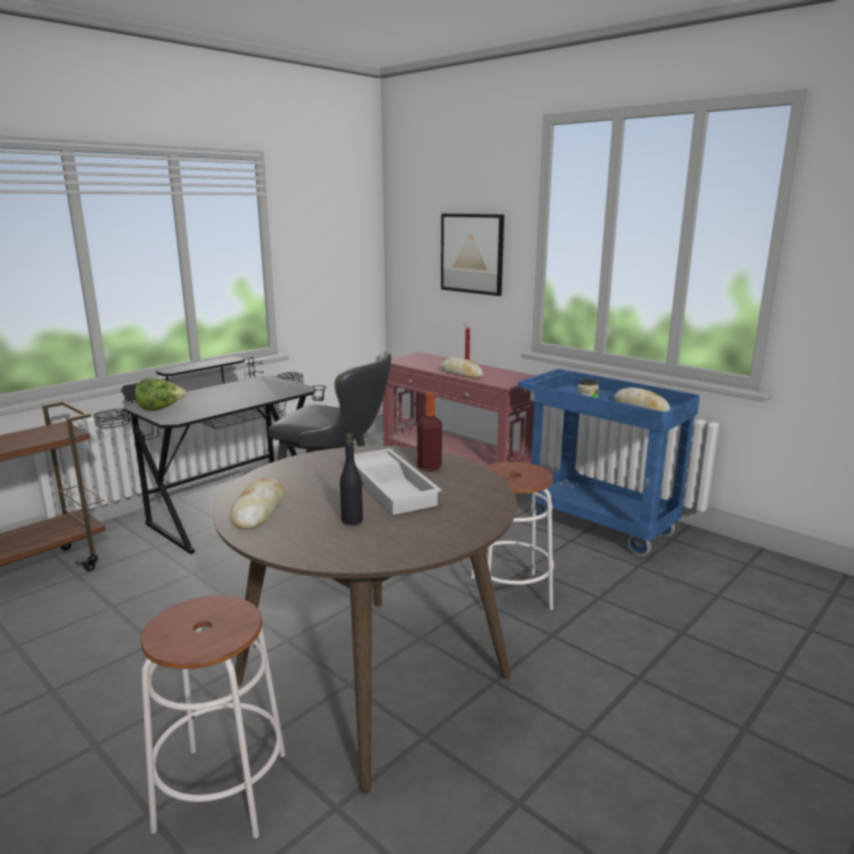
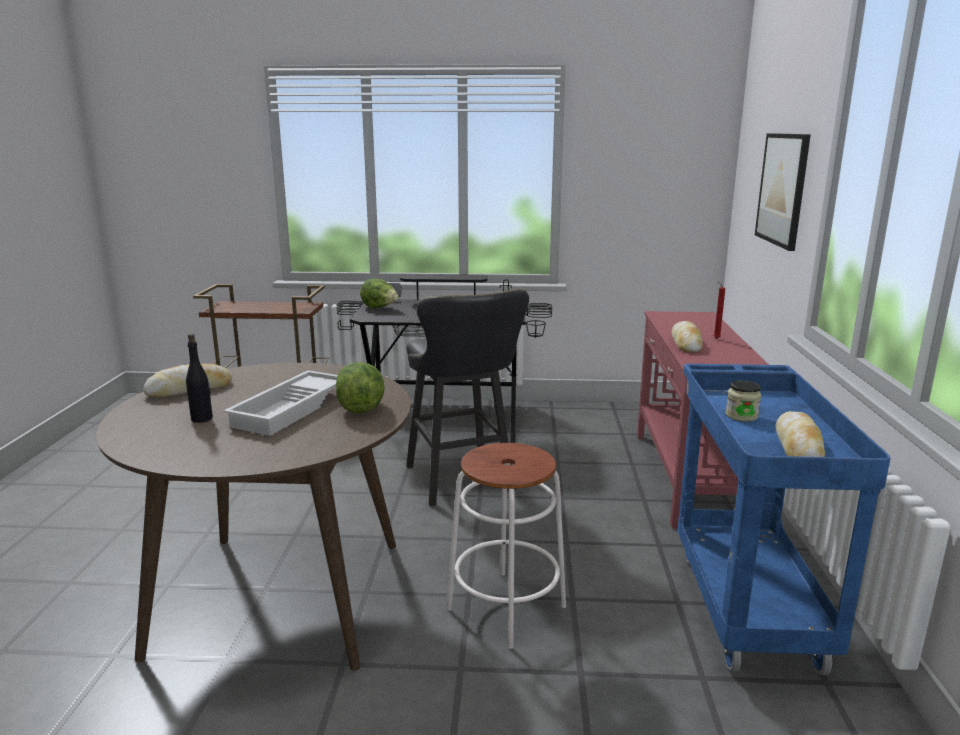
camera: 50 degrees right, 0 degrees up
white stool [140,595,285,839] -> none
bottle [417,392,442,471] -> lettuce [336,362,385,414]

